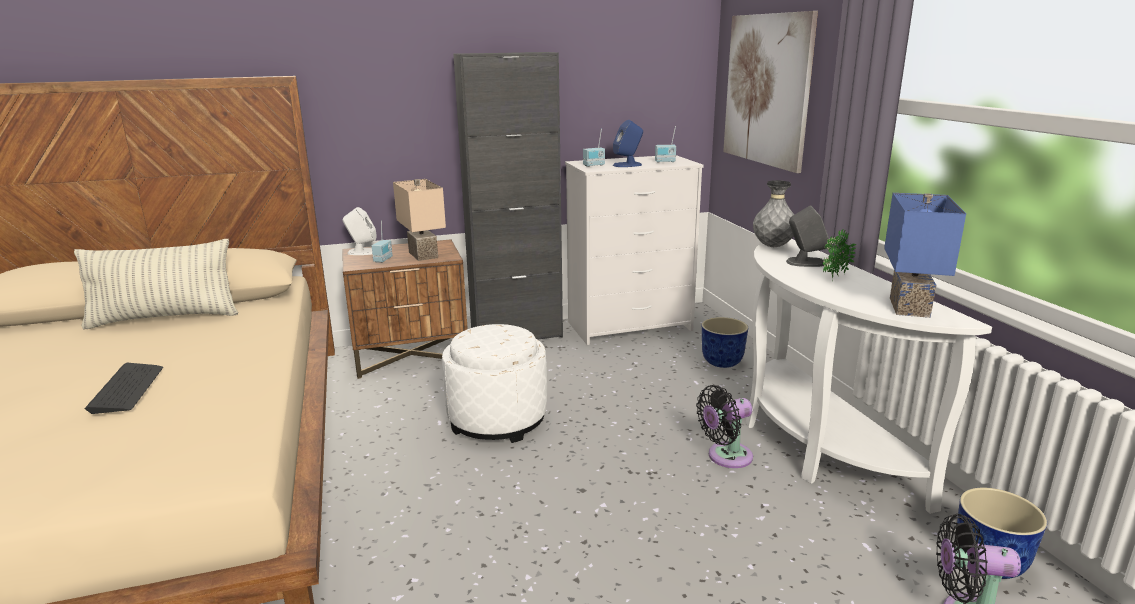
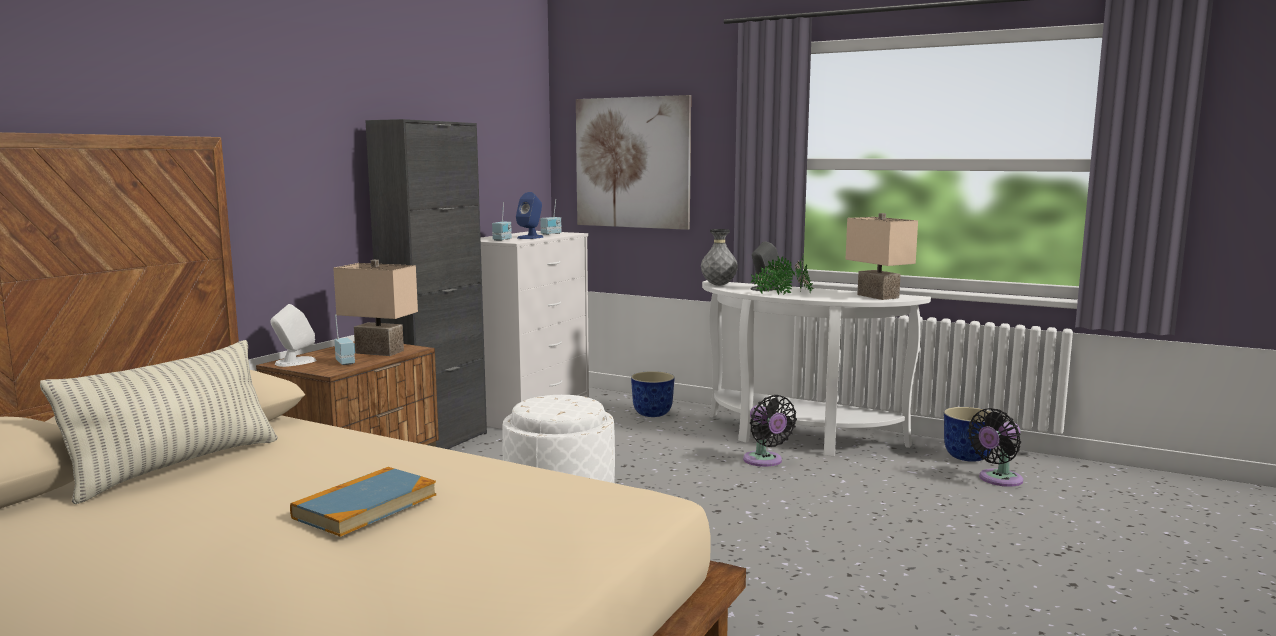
camera: 45 degrees left, 10 degrees down
keyboard [84,363,163,414] -> book [290,467,436,537]
black fan [696,385,753,468] -> black fan turned 45 degrees counterclockwise [743,395,797,467]
blue table lamp [884,193,966,318] -> beige table lamp [846,213,918,300]
none -> potted plant [751,256,795,295]

